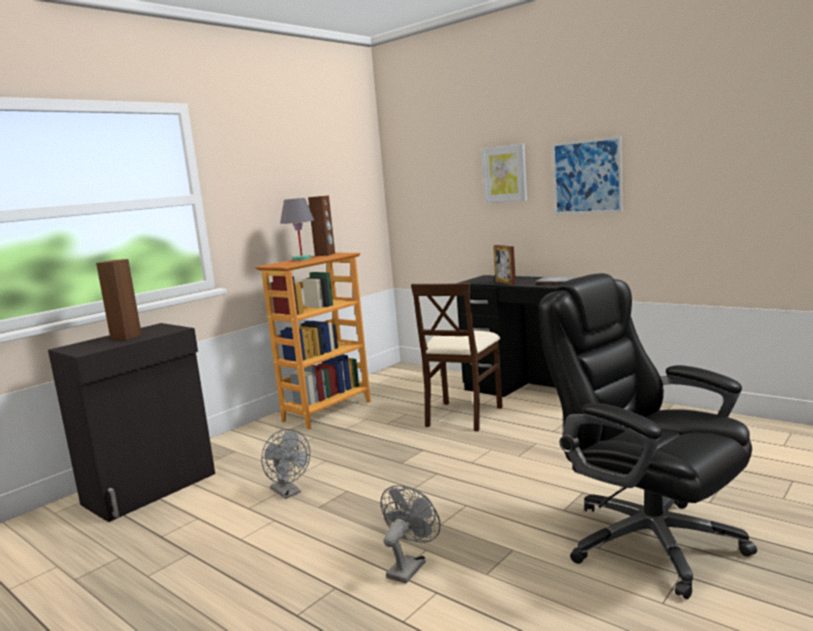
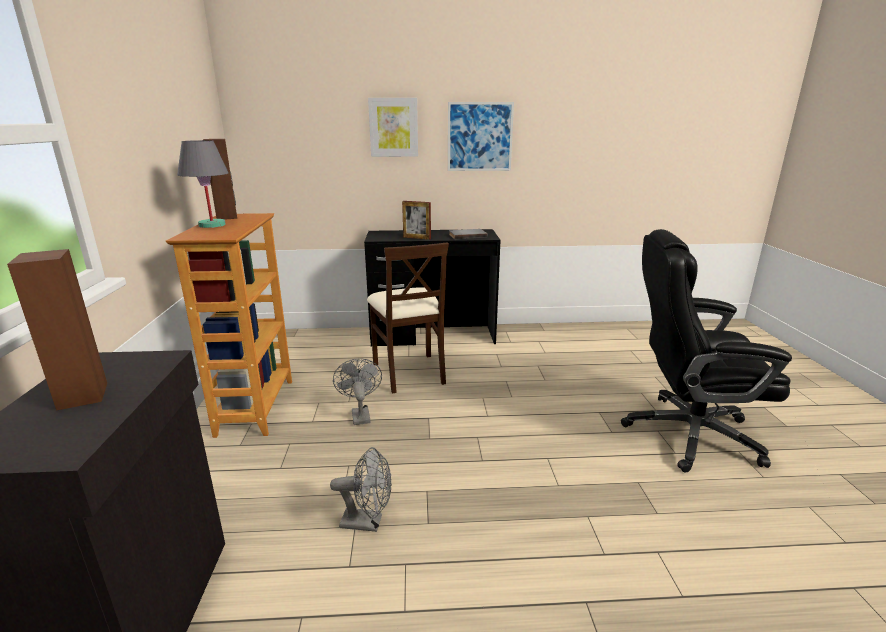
camera: 45 degrees left, 10 degrees up
grey fan [380,485,441,584] -> grey fan moved to [333,358,382,425]

